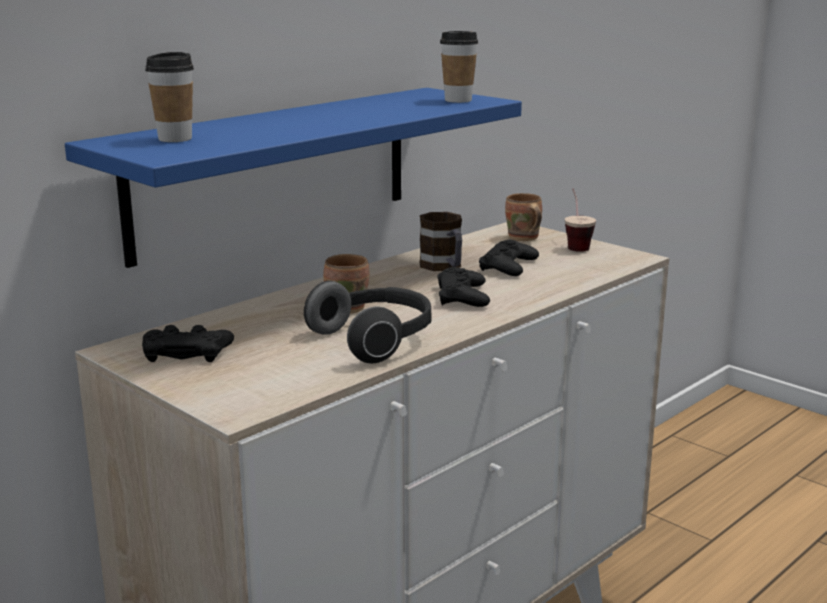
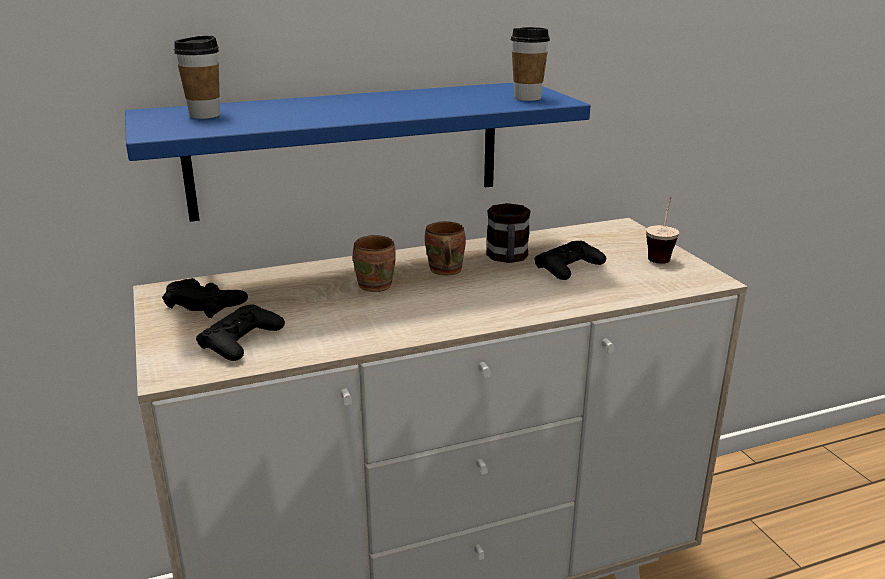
camera: 25 degrees right, 5 degrees up
headphones [304,281,432,363] -> none
black game controller [437,267,490,307] -> black game controller moved to [196,304,285,361]
brown mug [505,193,542,241] -> brown mug moved to [425,221,466,275]

